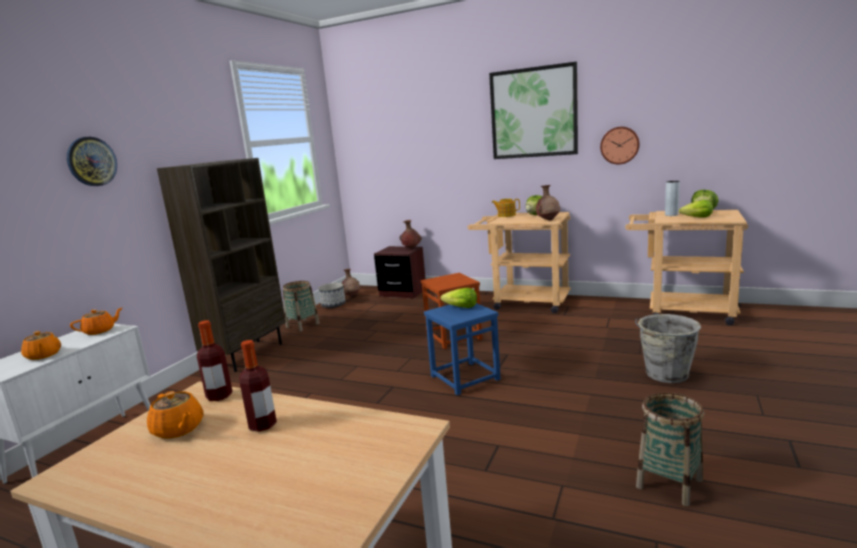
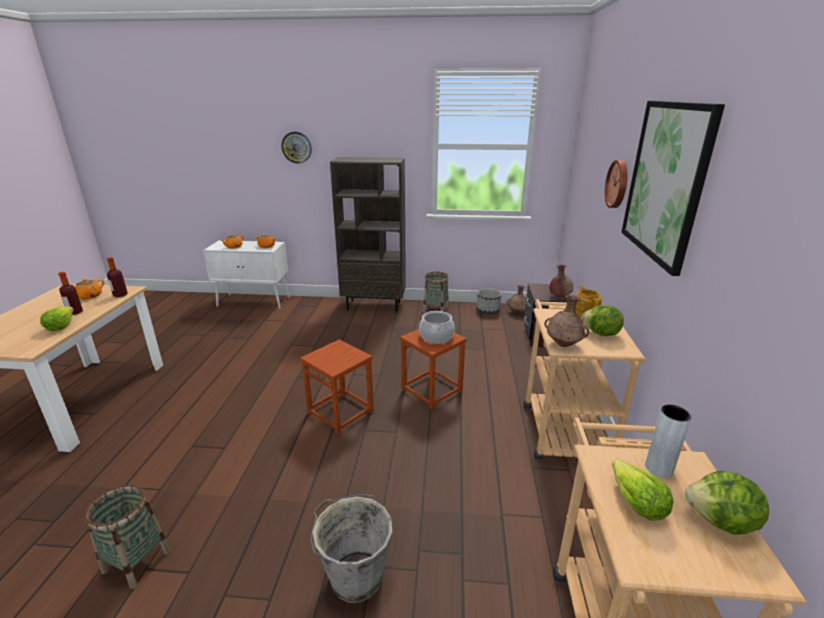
camera: 70 degrees right, 10 degrees up
blue stool [424,303,501,395] -> brown stool [300,339,374,434]
lettuce [441,288,477,308] -> lettuce moved to [40,306,74,331]
wall clock [600,127,640,165] -> wall clock moved to [605,160,627,208]
none -> cooking pot [419,311,455,343]

